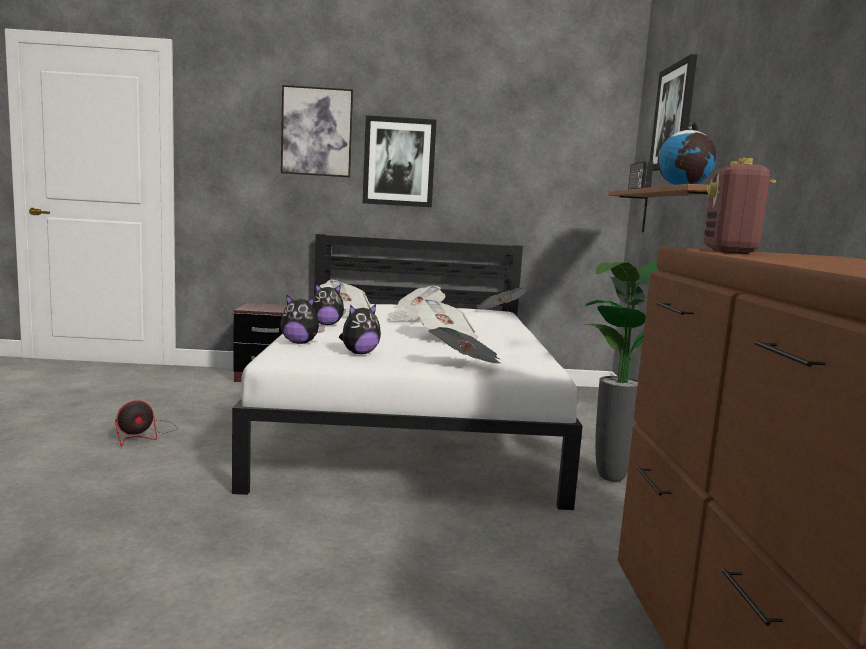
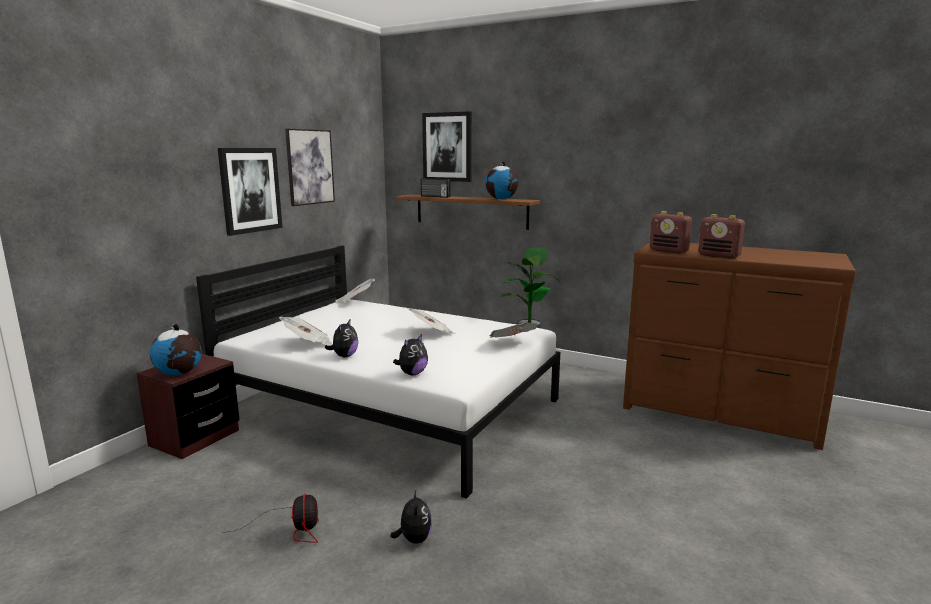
camera: 60 degrees left, 5 degrees up
picture [281,85,353,177] -> picture moved to [285,129,335,206]
plush toy [339,304,381,354] -> plush toy moved to [390,490,432,544]
newspaper [388,286,445,320] -> none
none -> globe [150,324,202,375]
none -> radio [698,214,745,258]

